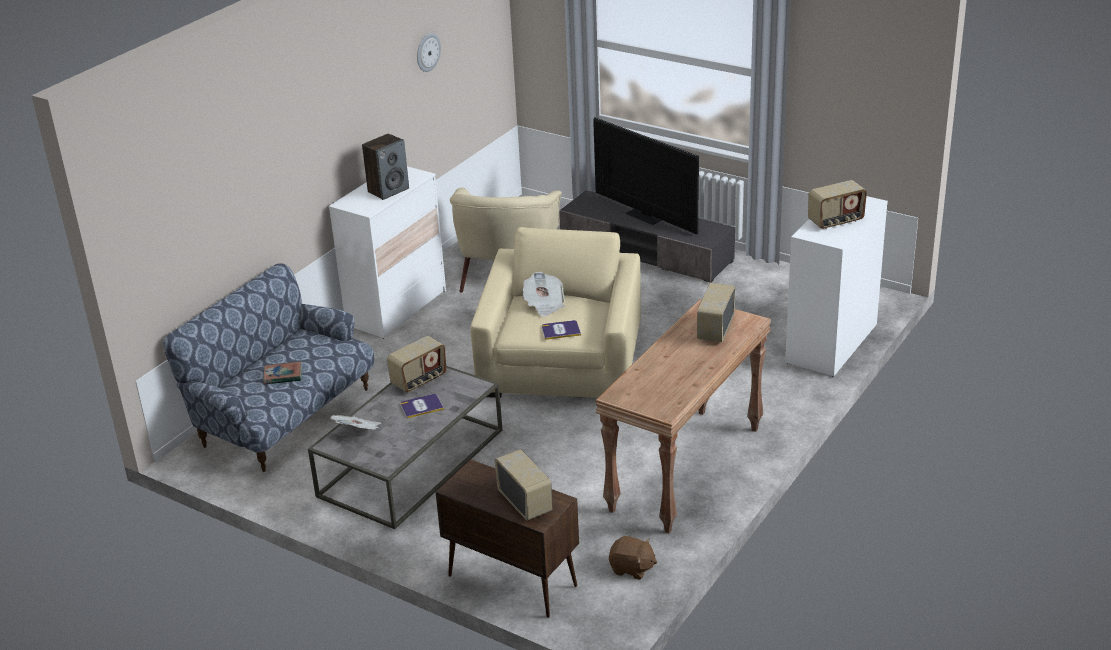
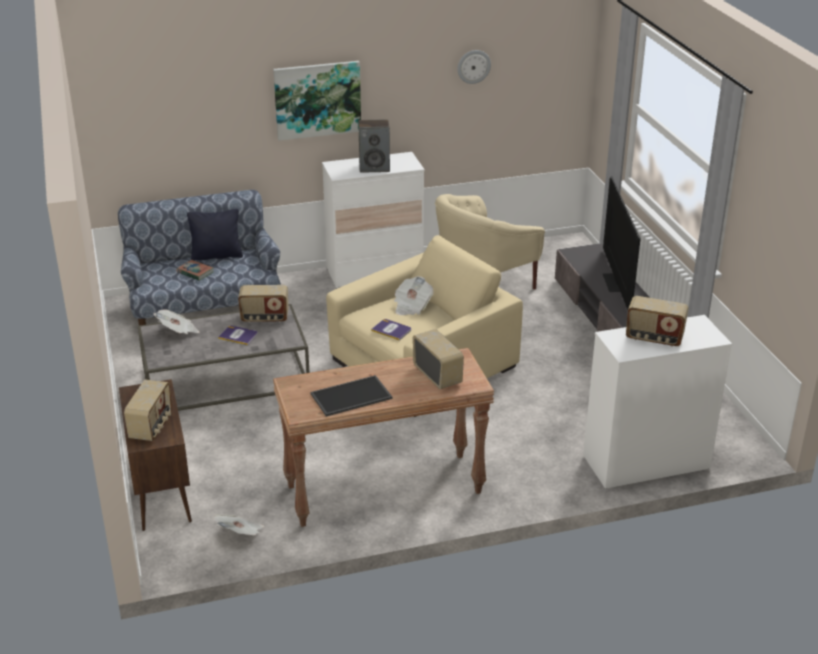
camera: 40 degrees right, 0 degrees up
brown plush toy [609,536,657,580] -> newspaper [213,515,264,536]
radio [697,283,735,342] -> radio turned 90 degrees clockwise [413,329,464,389]
none -> black pillow [187,209,243,261]
none -> picture [273,61,361,141]
none -> tray [310,375,393,417]

